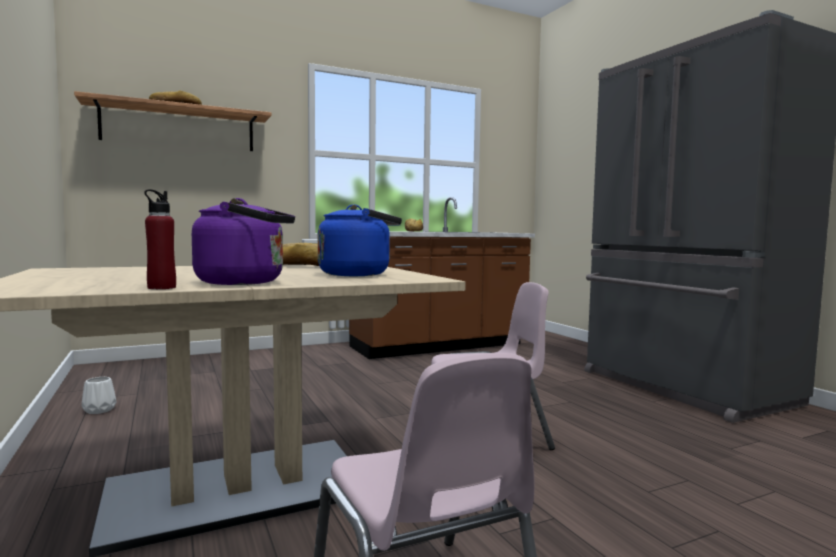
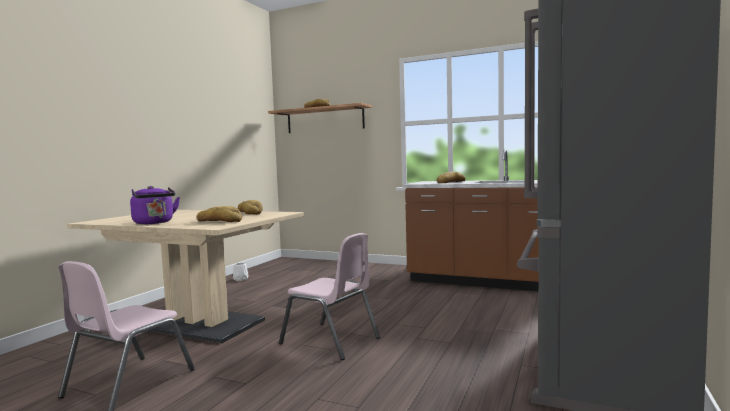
camera: 50 degrees right, 0 degrees up
red bottle [144,189,176,289] -> none
blue kettle [318,204,402,276] -> bread [197,206,242,222]

